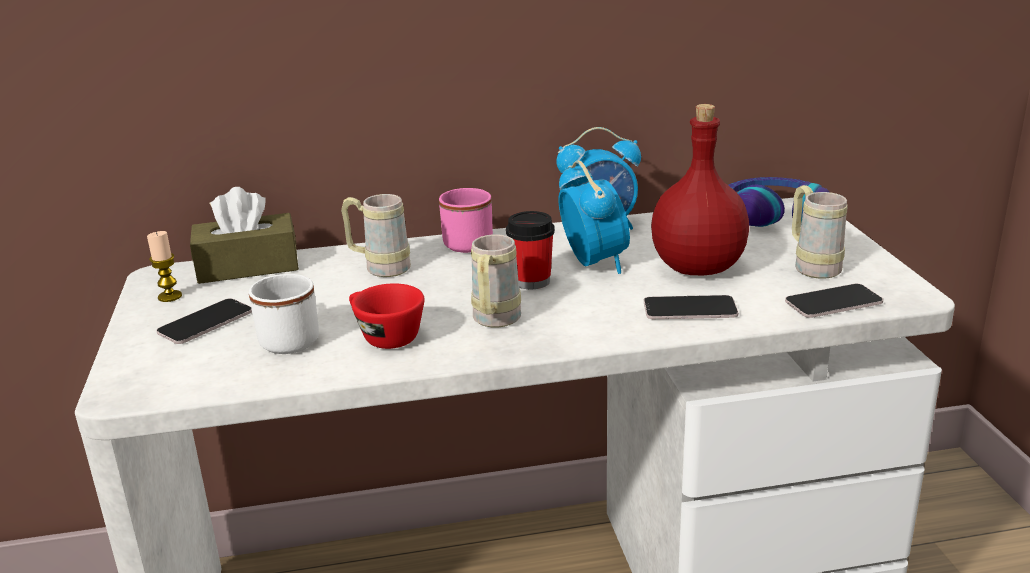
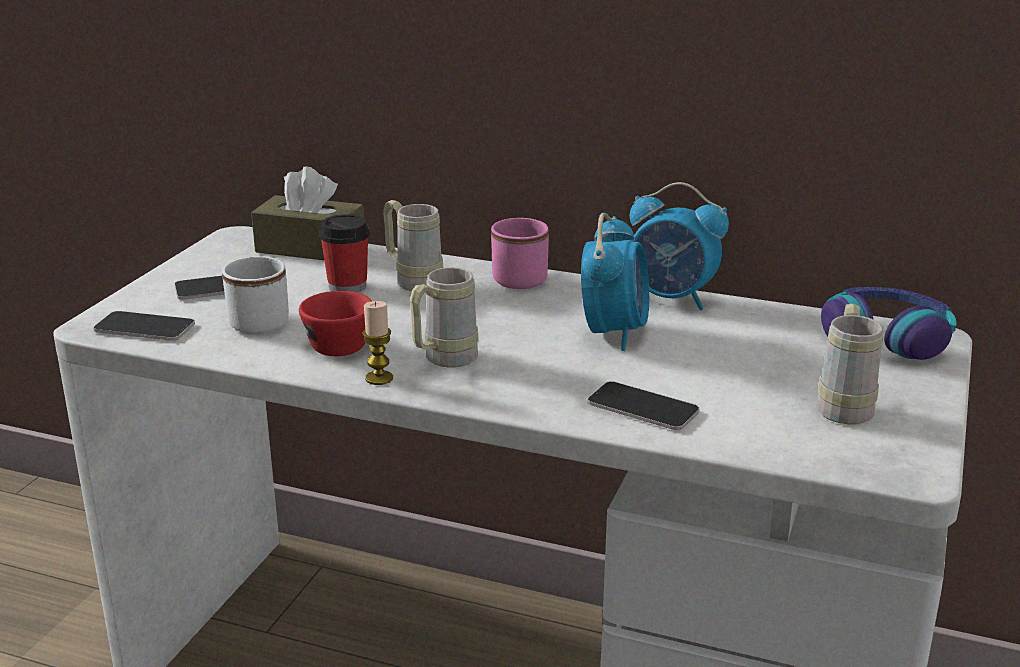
camera: 30 degrees right, 0 degrees up
candle [147,231,182,302] -> candle moved to [362,301,393,385]
cup [506,211,555,289] -> cup moved to [319,214,370,293]
red bottle [651,104,749,275] -> none
phone [785,284,883,318] -> phone moved to [93,311,195,341]

